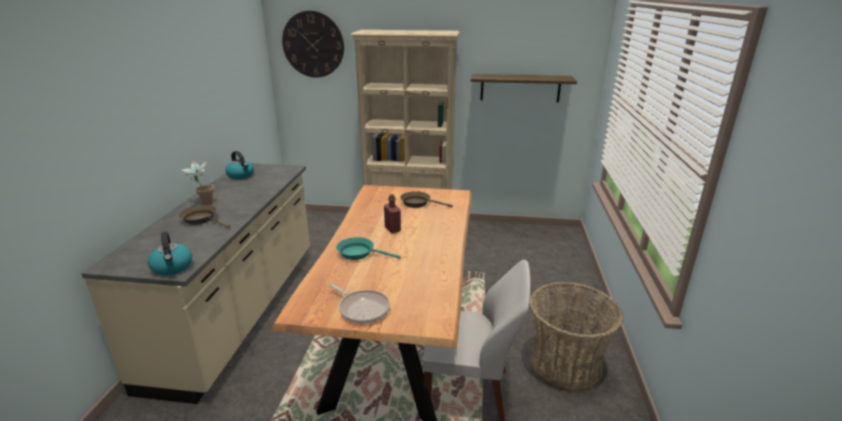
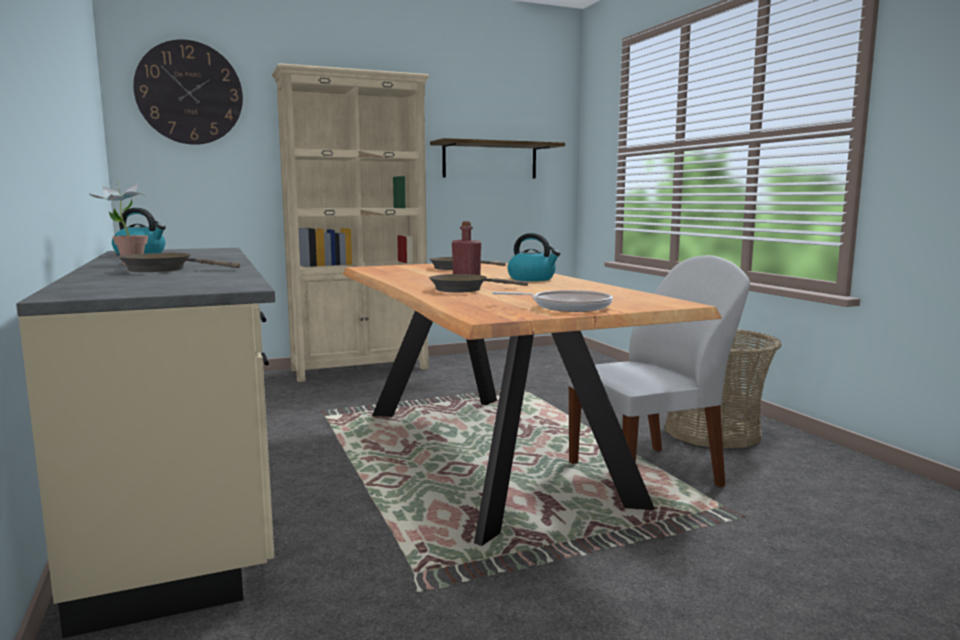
camera: 30 degrees left, 15 degrees down
kettle [148,232,192,275] -> kettle moved to [507,233,561,281]
turquoise frying pan [336,237,401,260] -> brown frying pan [429,274,528,293]

